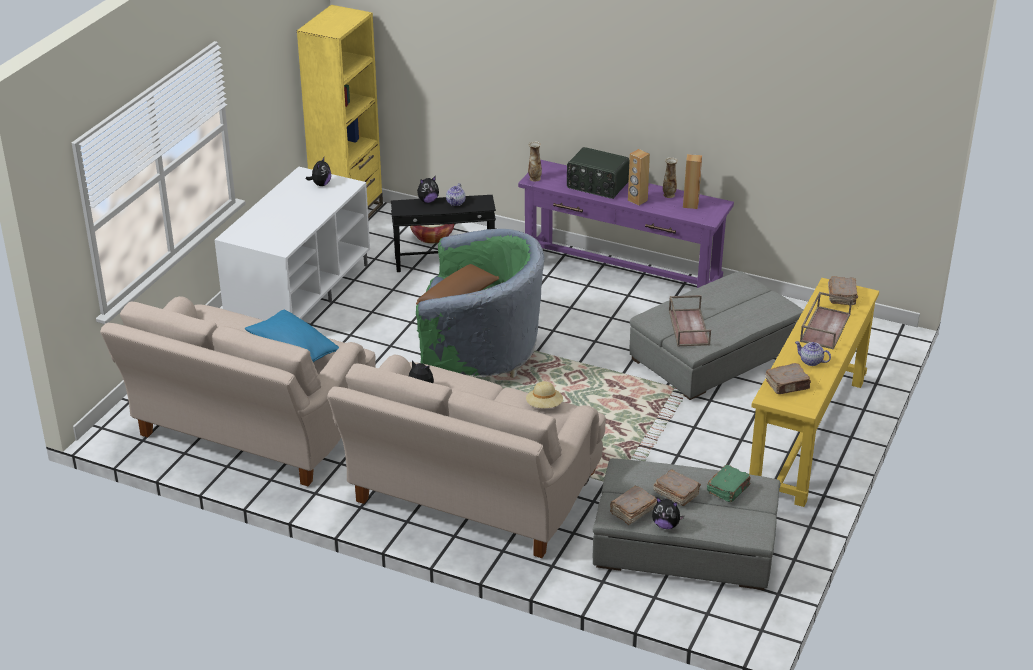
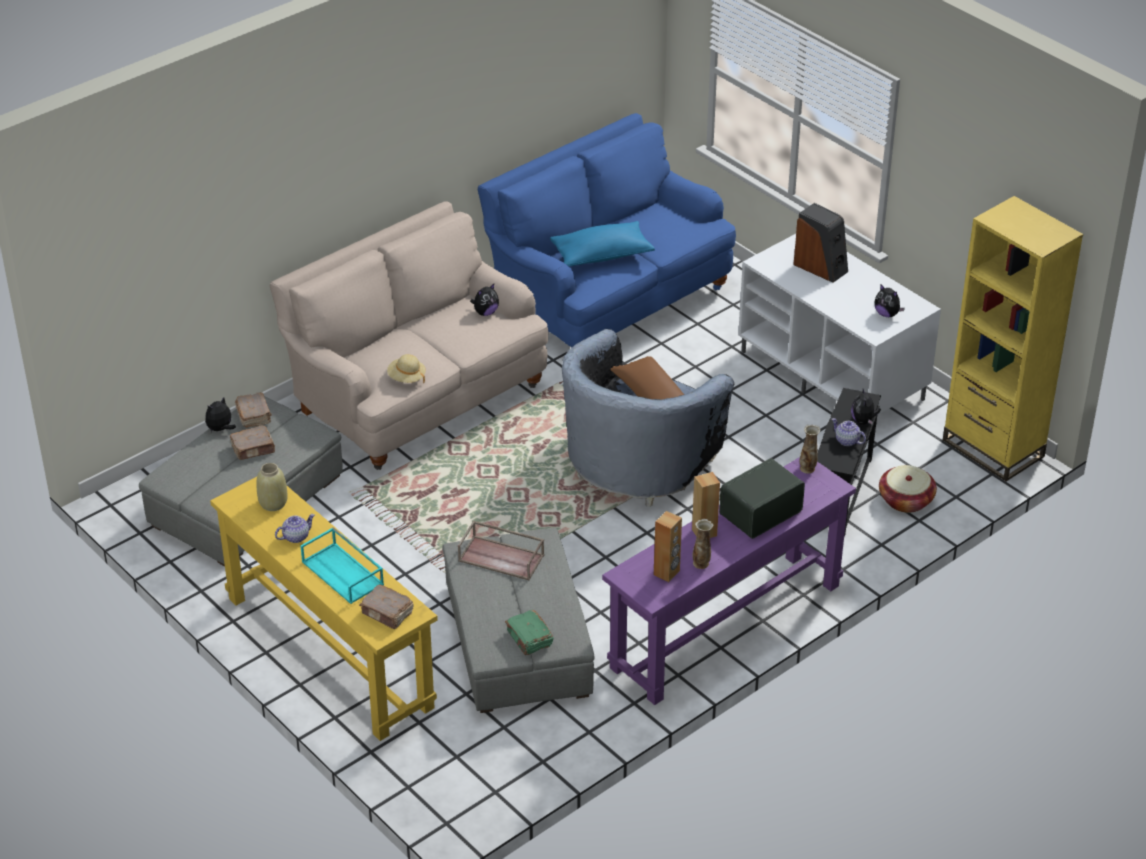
camera: 115 degrees right, 5 degrees up
beige sofa [100,296,376,486] -> blue sofa [478,113,736,347]
green armchair [416,229,544,378] -> black armchair [562,329,734,507]
green book [707,465,751,502] -> green book moved to [505,610,554,655]
brown book [765,363,811,394] -> beige vase [256,463,288,511]
brown tray [800,292,852,350] -> turquoise tray [301,527,384,604]
none -> speaker [793,203,848,283]

